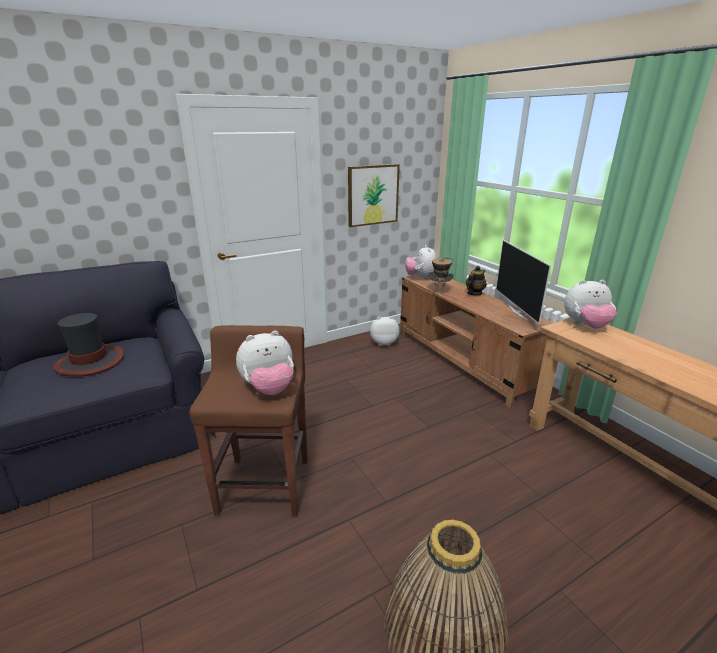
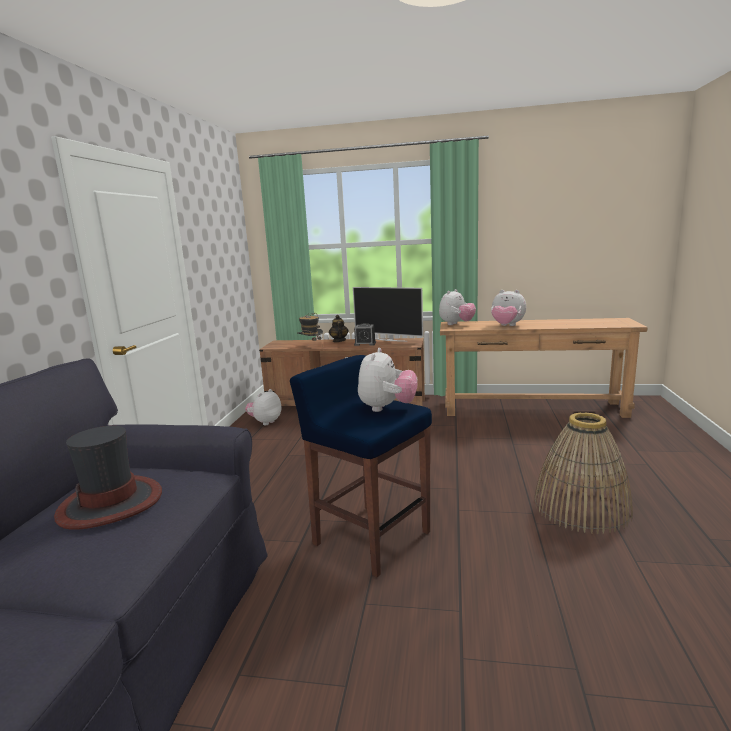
camera: 50 degrees left, 10 degrees down
brown stool [189,325,308,517] -> blue stool [290,355,432,577]
picture [348,164,400,227] -> none
plush toy [405,245,437,279] -> plush toy moved to [491,290,526,326]
none -> alarm clock [354,323,376,346]

